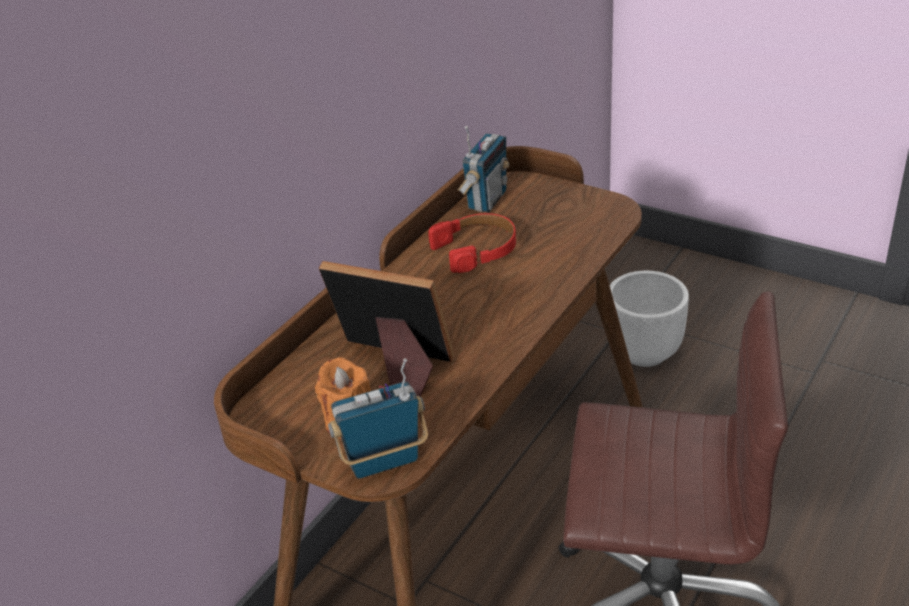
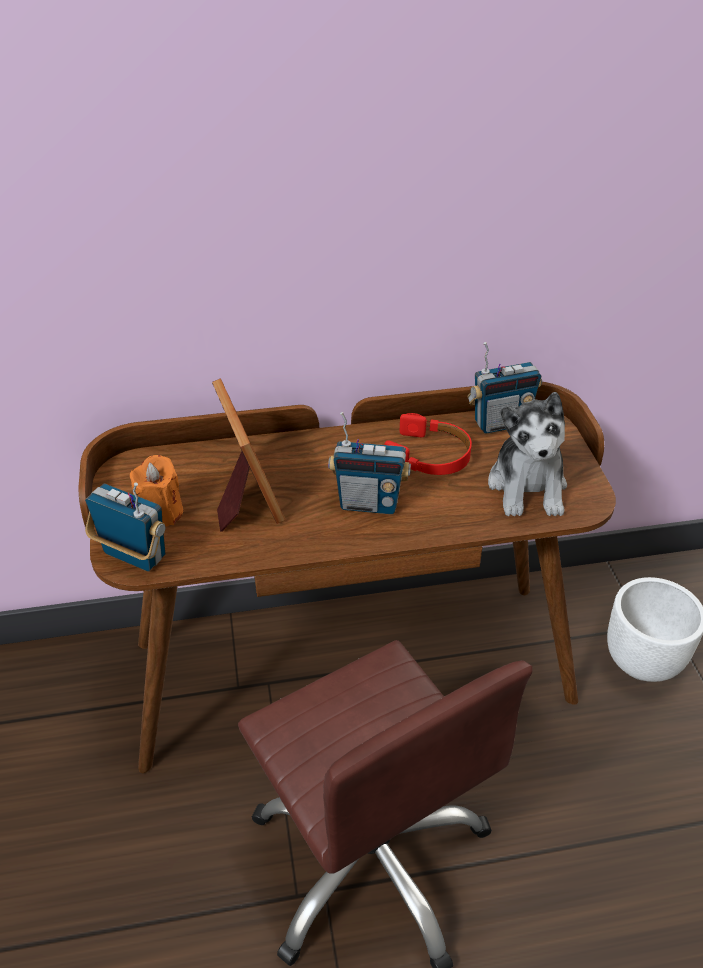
camera: 45 degrees right, 5 degrees up
none -> radio [328,412,411,514]
none -> plush toy [488,392,567,516]

